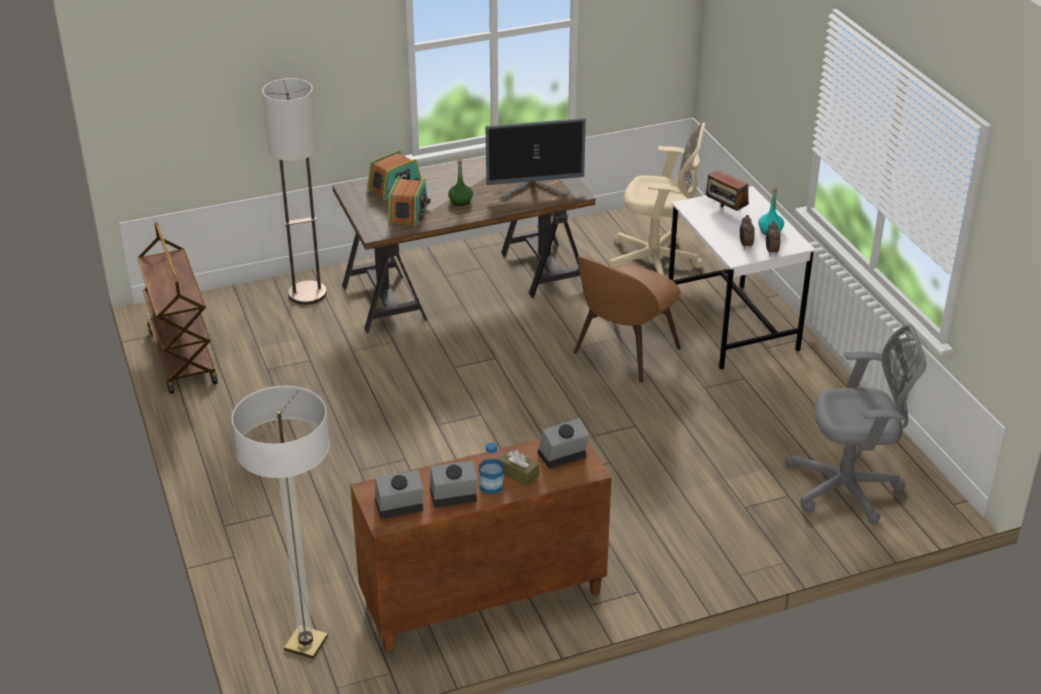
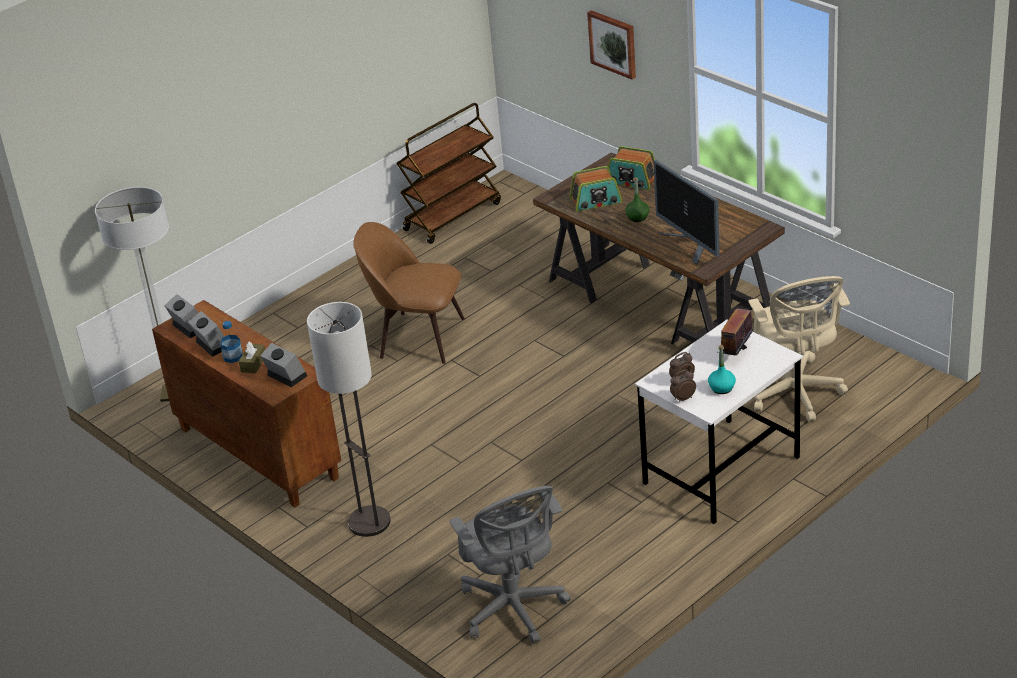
camera: 70 degrees right, 0 degrees up
floor lamp [262,78,327,305] -> floor lamp moved to [307,302,390,537]
brown chair [574,256,681,383] -> brown chair moved to [353,222,465,364]
none -> picture [587,10,636,80]

